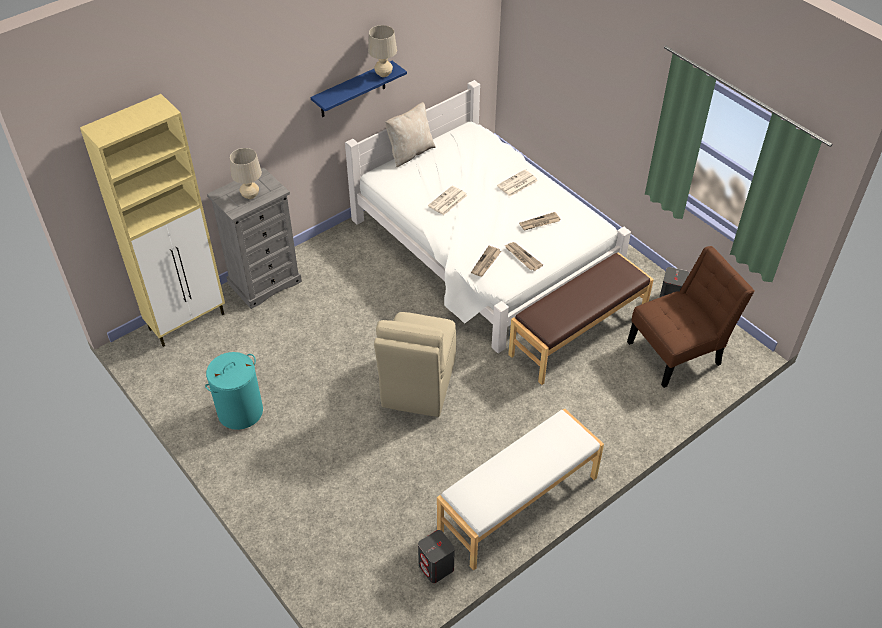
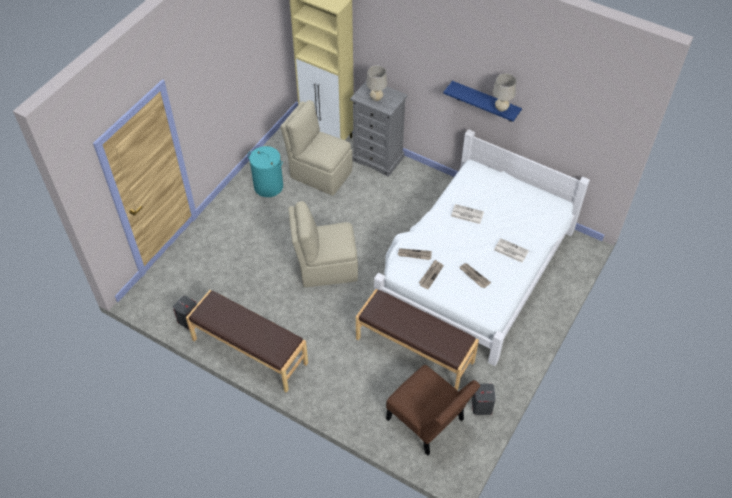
camera: 70 degrees right, 5 degrees up
beige pillow [385,102,436,167] -> none
white bench [437,409,604,571] -> brown bench [186,290,308,393]
none -> beige chair [280,100,353,196]

